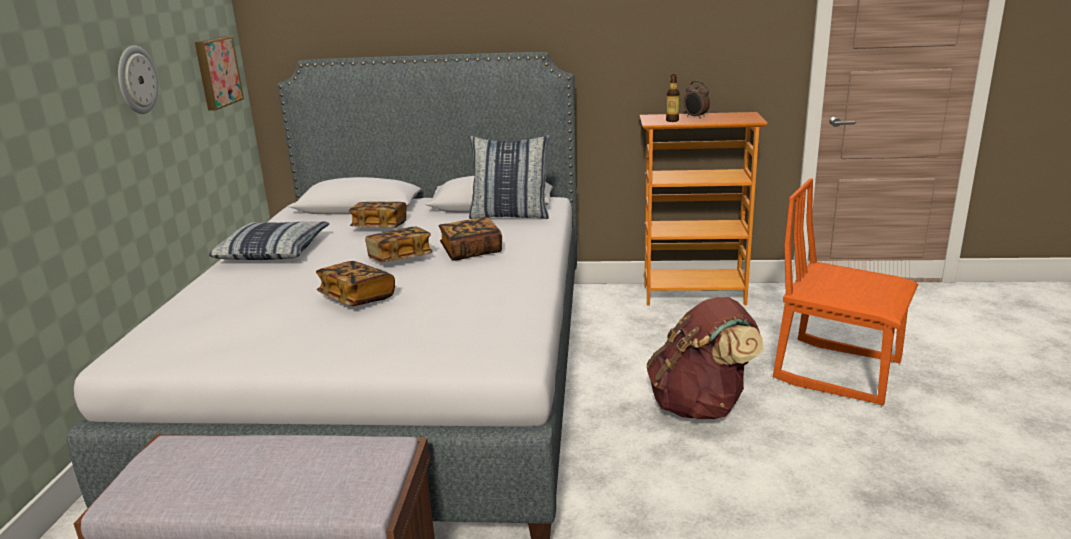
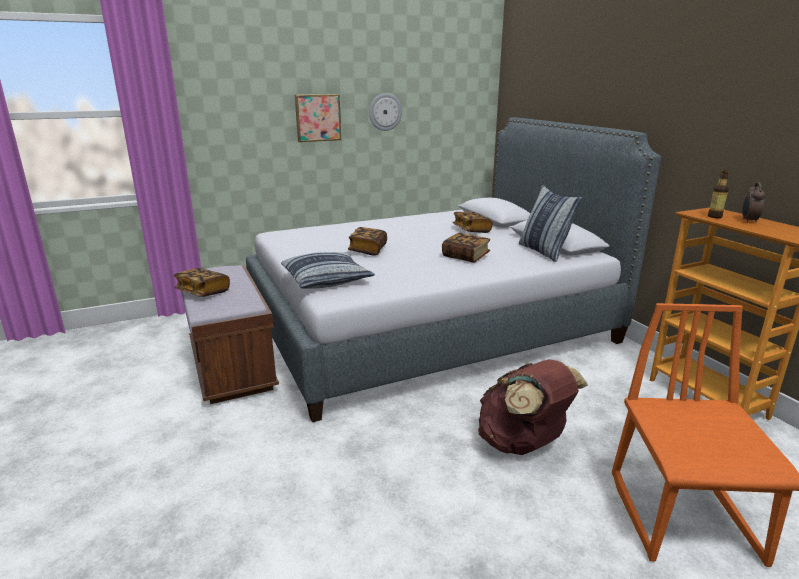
camera: 60 degrees right, 0 degrees up
picture [195,36,244,111] -> picture moved to [295,94,341,142]
pillow [209,221,330,260] -> pillow moved to [281,252,375,289]
book [365,227,432,262] -> book moved to [174,268,230,297]

